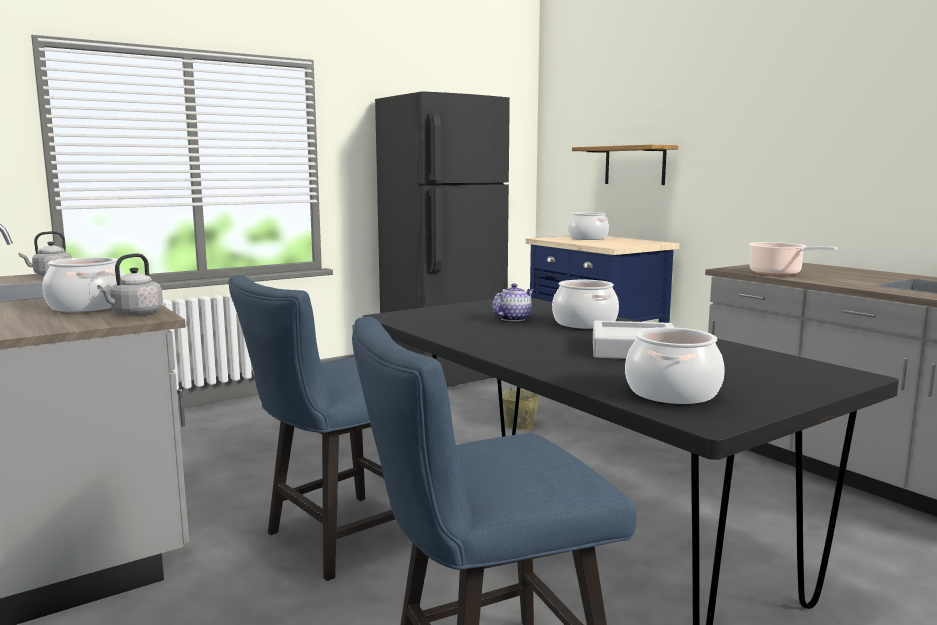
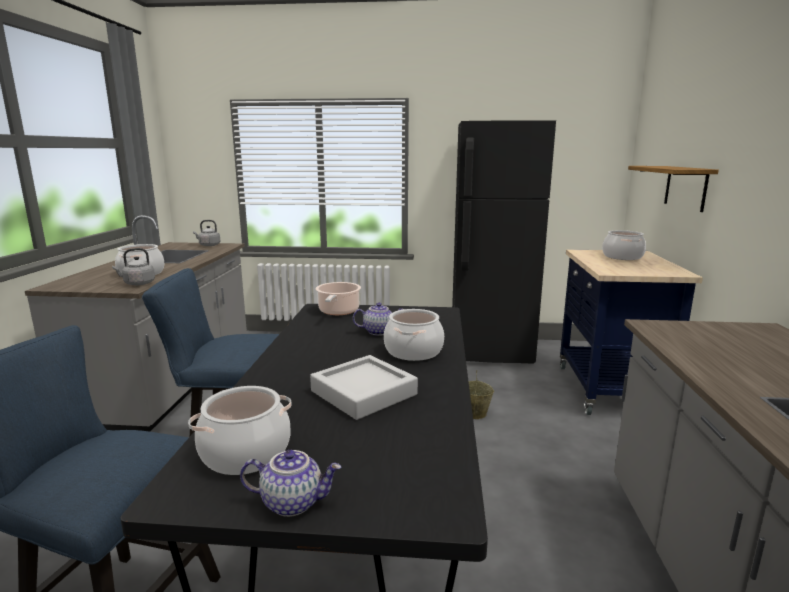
camera: 40 degrees right, 5 degrees up
cooking pot [749,242,837,276] -> cooking pot moved to [316,282,361,315]
none -> teapot [240,450,341,517]

